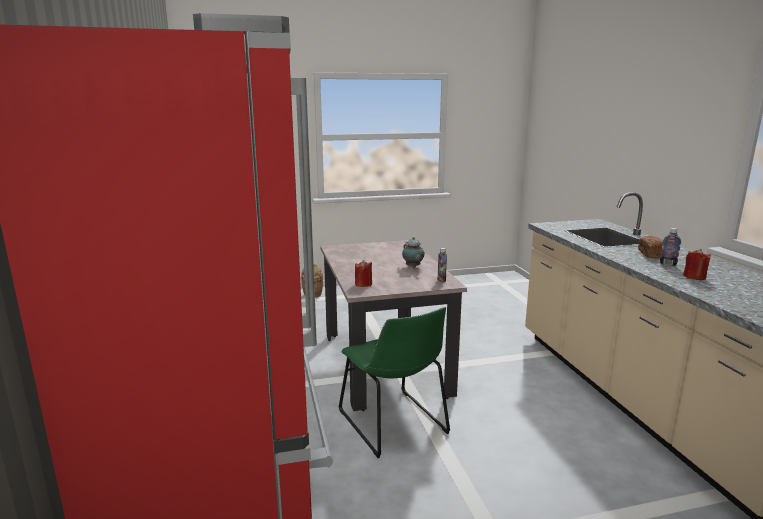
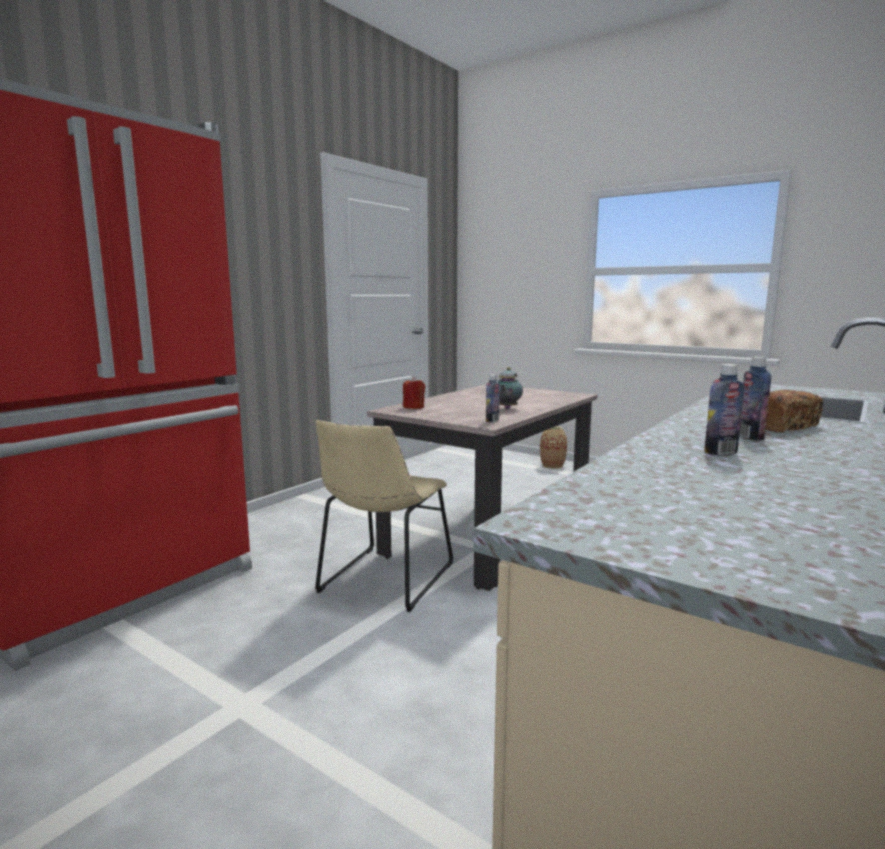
camera: 50 degrees right, 5 degrees down
green chair [339,307,450,458] -> beige chair [315,420,454,612]
red candle [683,249,711,280] -> bottle [704,364,744,455]

